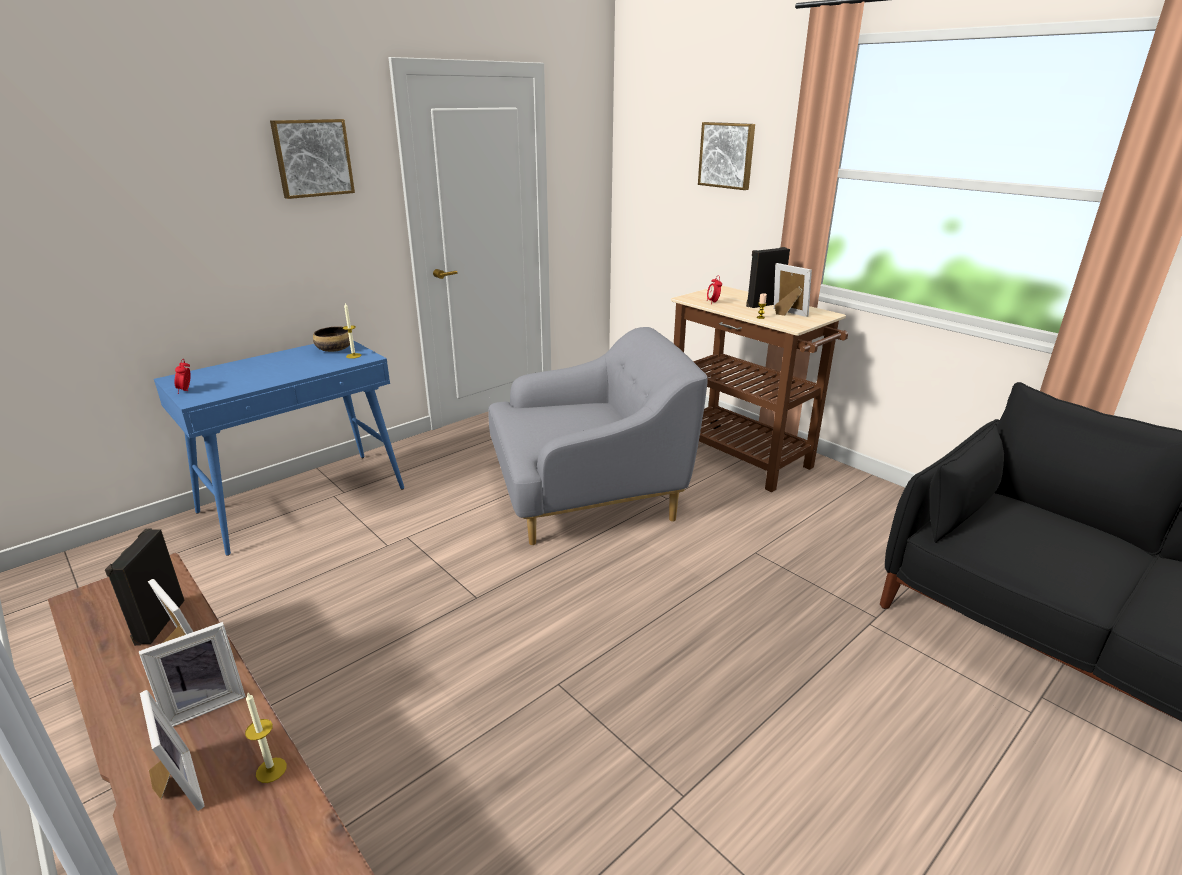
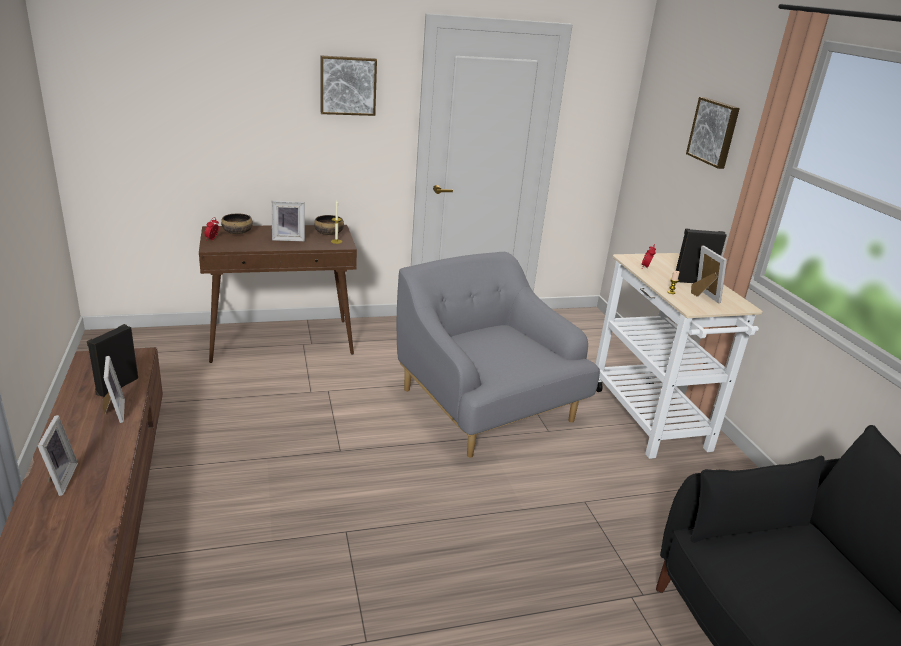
camera: 25 degrees right, 0 degrees up
picture frame [139,622,246,727] -> picture frame moved to [271,201,305,241]
blue console table [154,340,404,556] -> brown console table [199,225,357,363]
candle [245,693,287,783] -> none
grey armchair [488,327,708,545] -> grey armchair turned 135 degrees counterclockwise [397,252,600,458]
brown cart [671,286,848,492] -> white cart [596,253,763,459]
none -> bowl [221,213,253,234]

